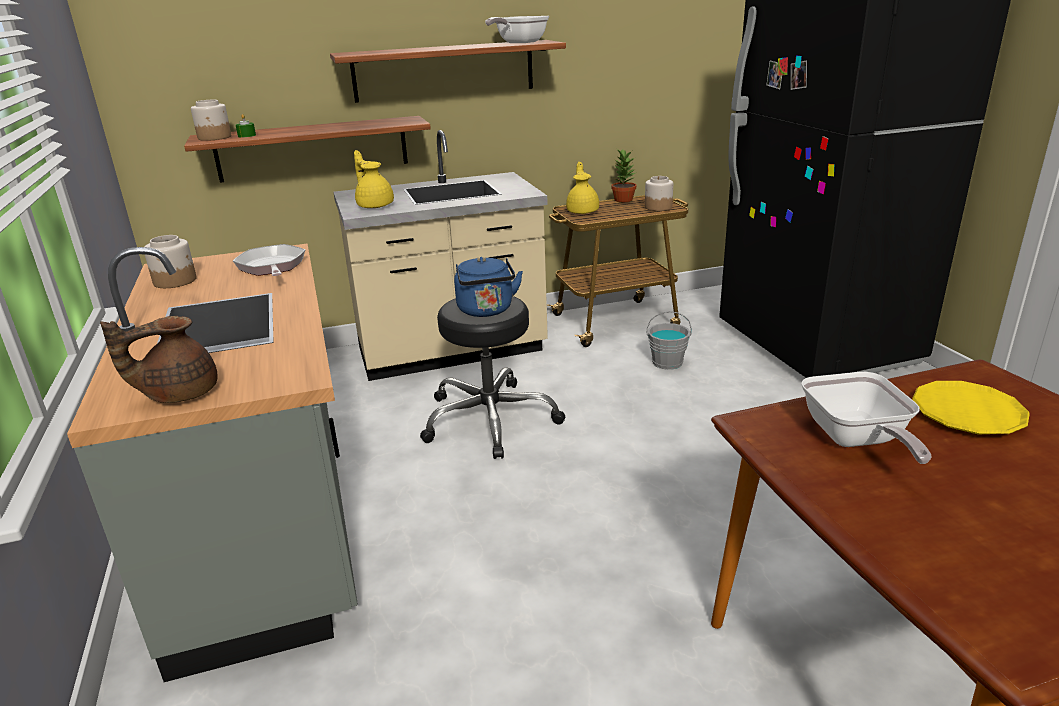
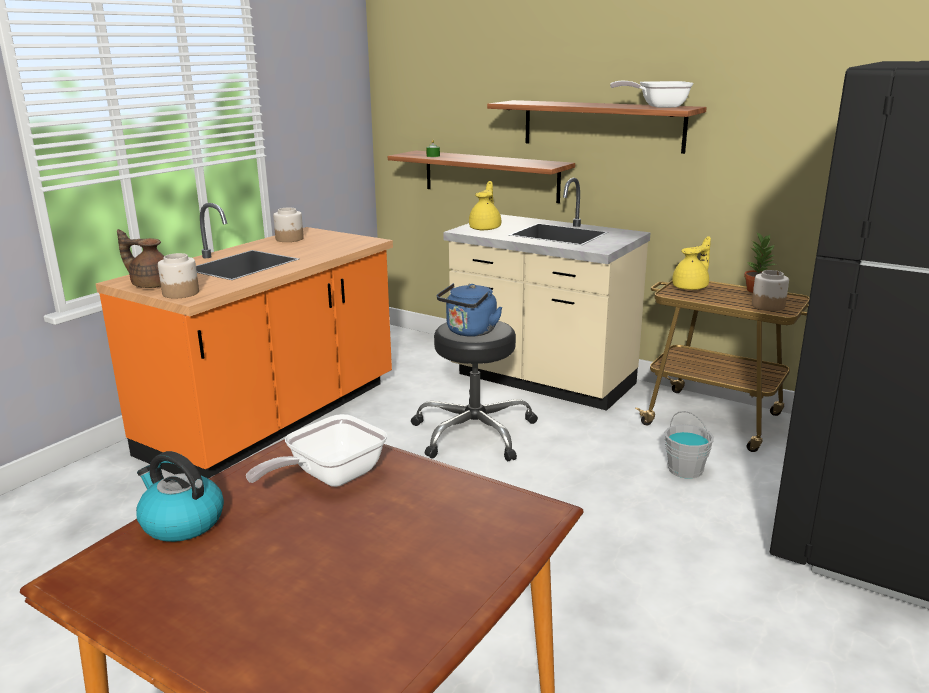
camera: 50 degrees right, 5 degrees down
grey counter [67,244,358,682] -> orange counter [96,203,393,479]
jar [191,100,231,141] -> jar moved to [158,253,199,299]
frying pan [233,244,305,276] -> none
yellow plate [912,381,1030,435] -> none
none -> kettle [136,451,224,542]

